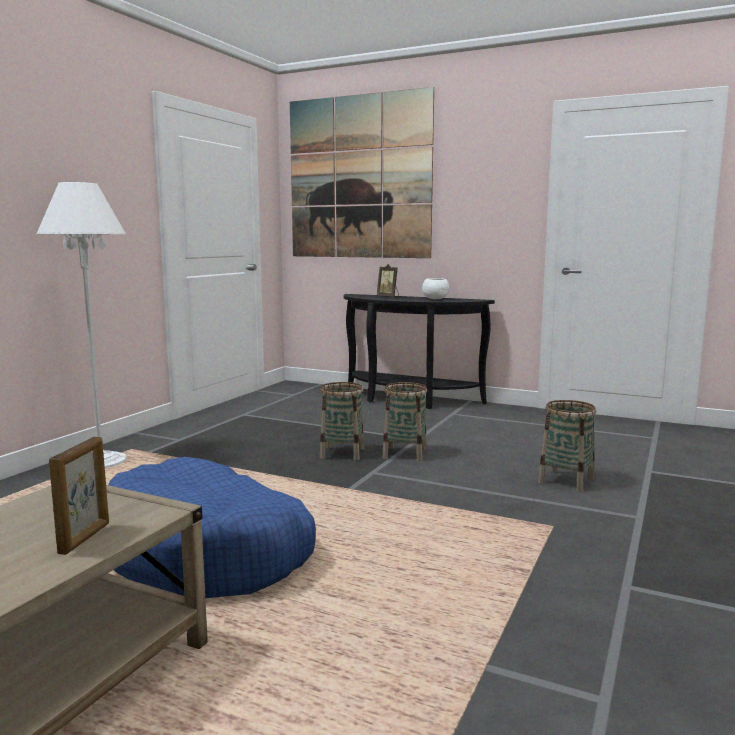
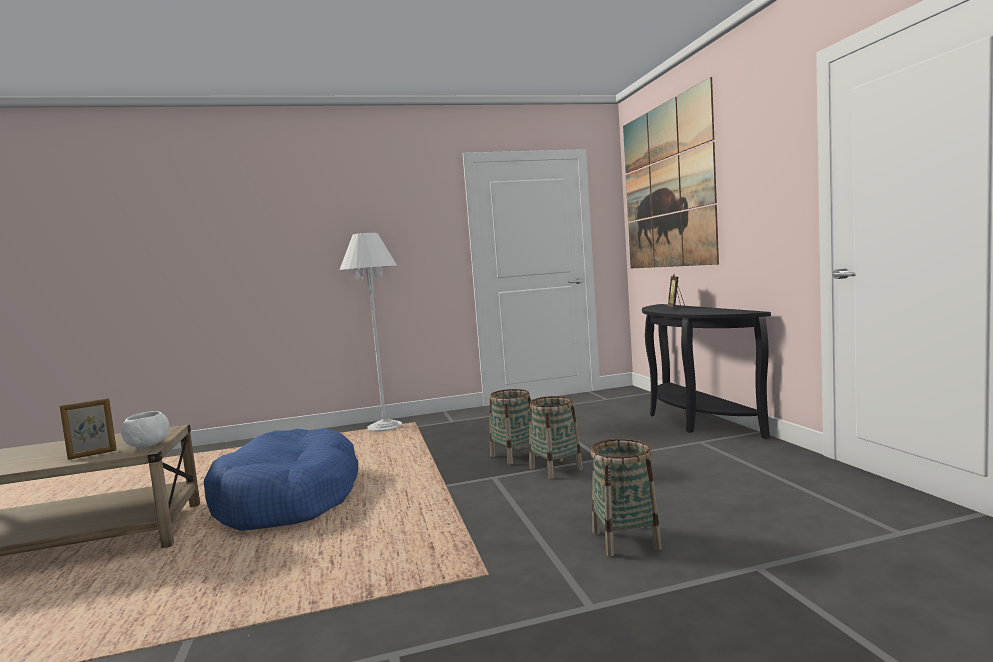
camera: 50 degrees right, 5 degrees down
white bowl [422,278,449,299] -> white bowl moved to [121,411,169,447]

